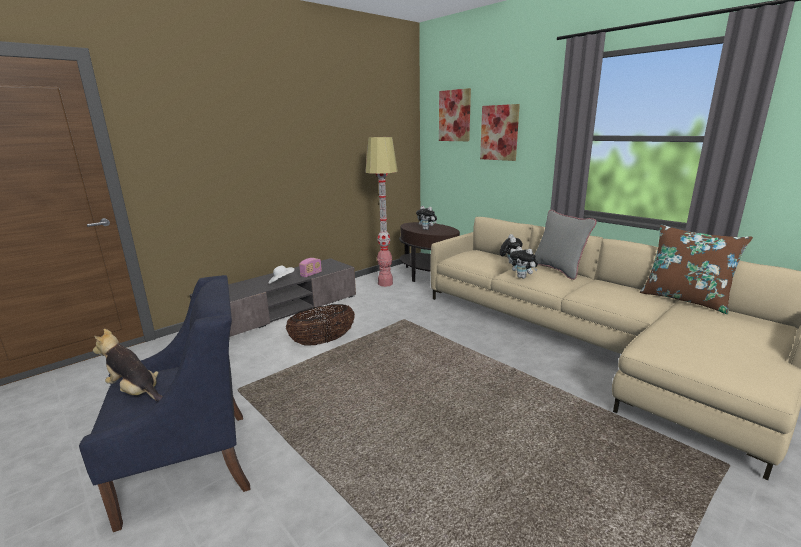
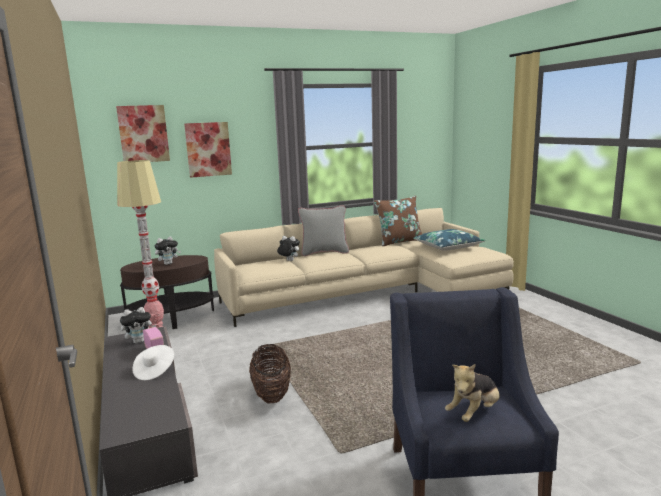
camera: 70 degrees left, 5 degrees down
plush toy [510,246,538,279] -> plush toy moved to [120,307,156,344]
none -> blue pillow [413,229,486,251]

